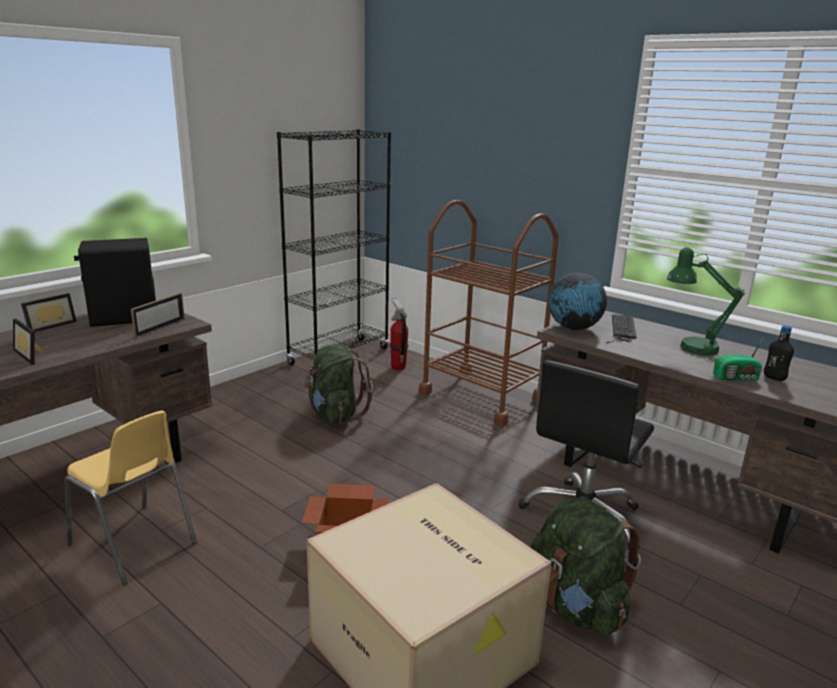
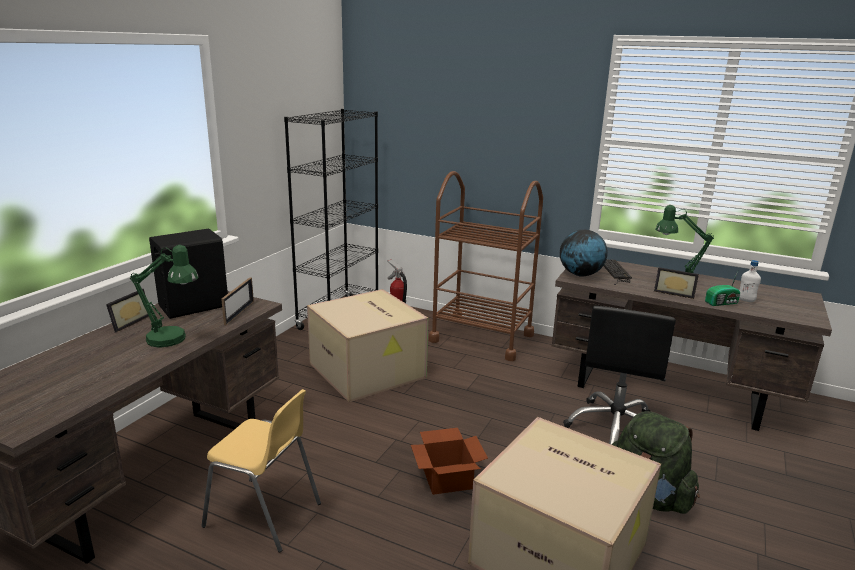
camera: 15 degrees left, 0 degrees up
picture frame [13,318,44,365] -> picture frame moved to [654,267,699,299]
green backpack [303,344,373,424] -> cardboard box [307,289,428,402]
black bottle [764,325,794,381] -> white bottle [739,260,761,302]
none -> green table lamp [130,245,199,347]

